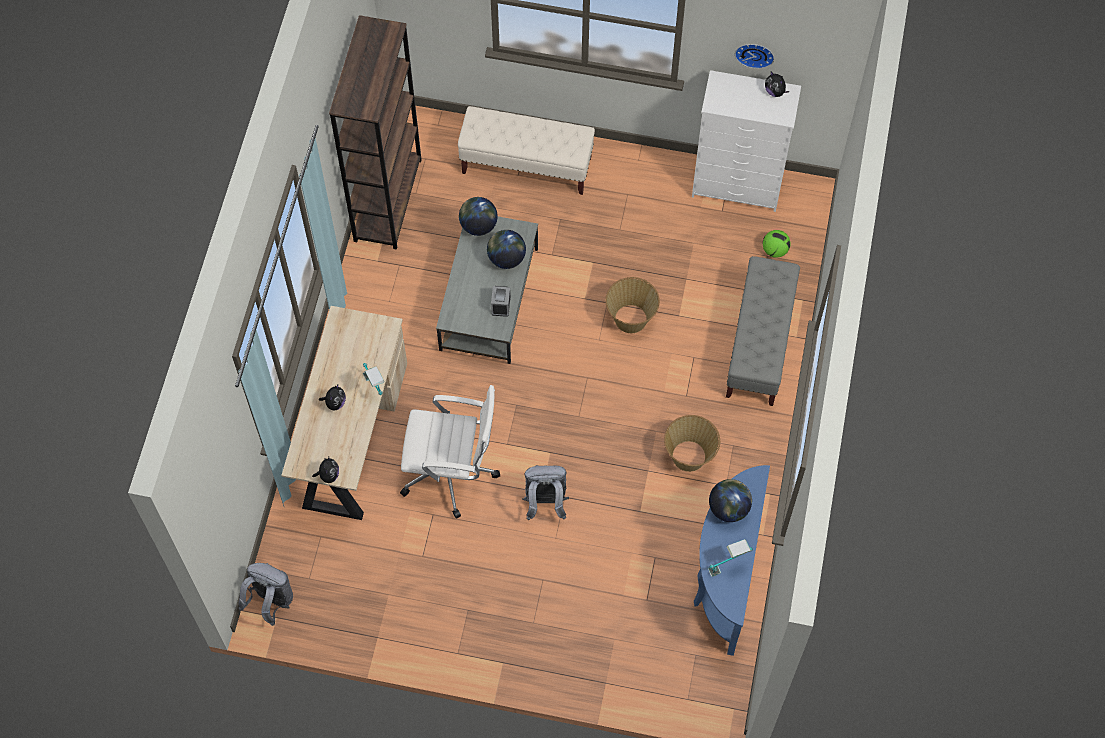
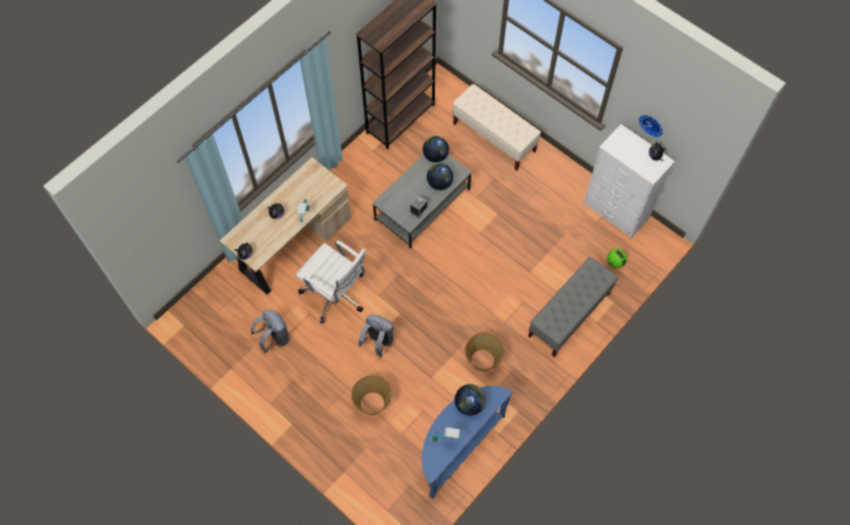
camera: 30 degrees right, 0 degrees up
grey backpack [238,563,293,626] -> grey backpack moved to [251,309,289,353]
basket [605,277,660,333] -> basket moved to [351,375,392,415]

